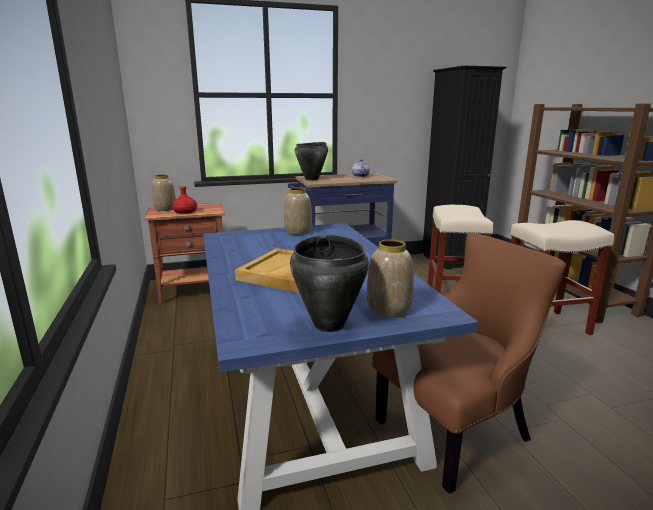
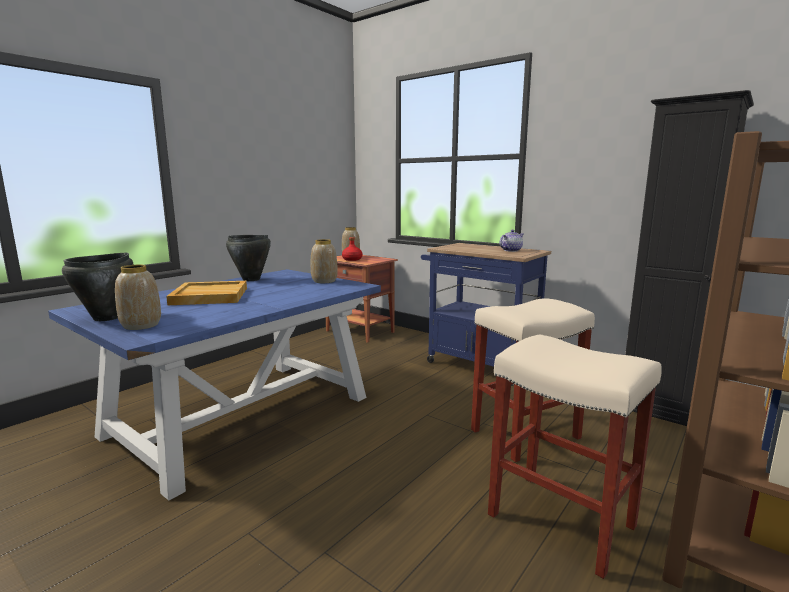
camera: 55 degrees right, 5 degrees down
black cooking pot [295,142,328,180] -> black cooking pot moved to [226,235,271,281]
brown chair [372,233,566,494] -> none

